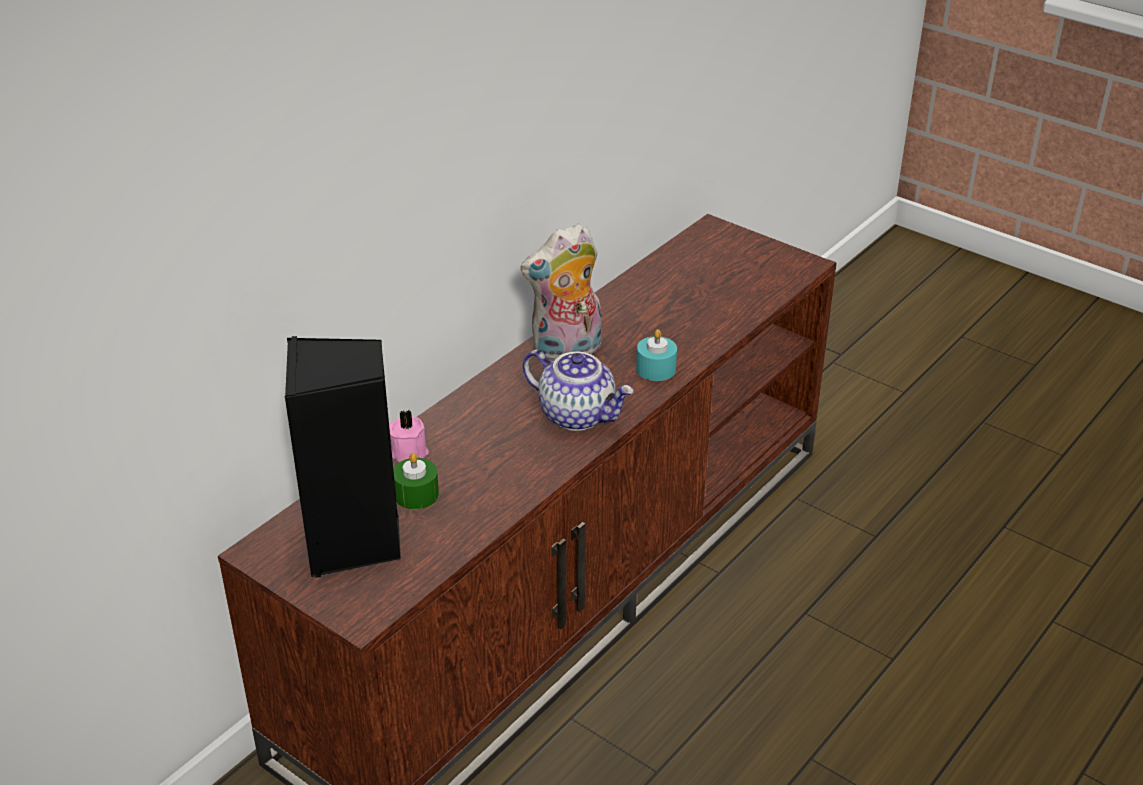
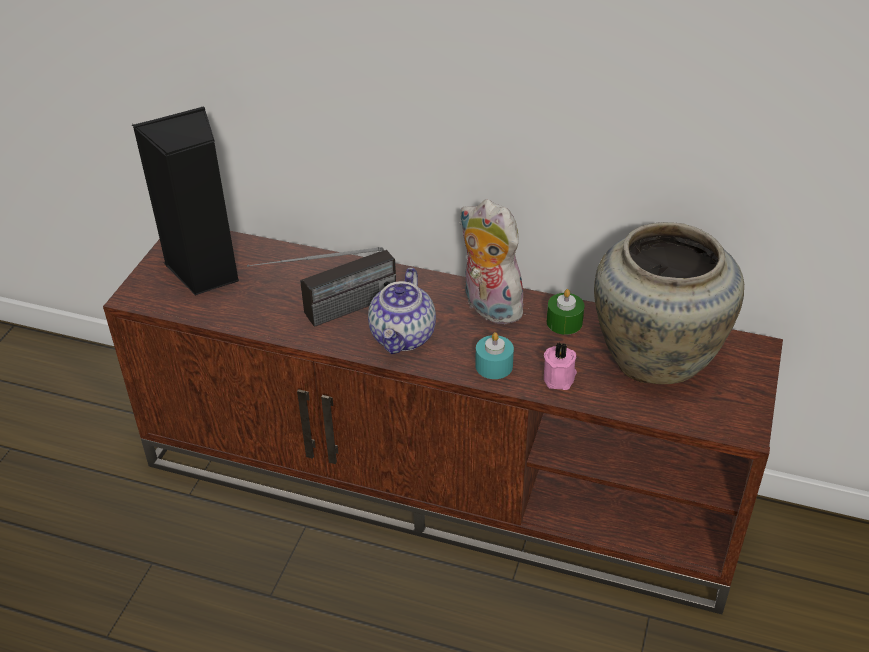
camera: 70 degrees right, 5 degrees up
pink candle [389,410,429,462] -> pink candle moved to [544,342,577,390]
green candle [393,453,439,509] -> green candle moved to [547,289,584,335]
none -> radio [247,247,396,327]
none -> beige vase [594,222,744,384]

